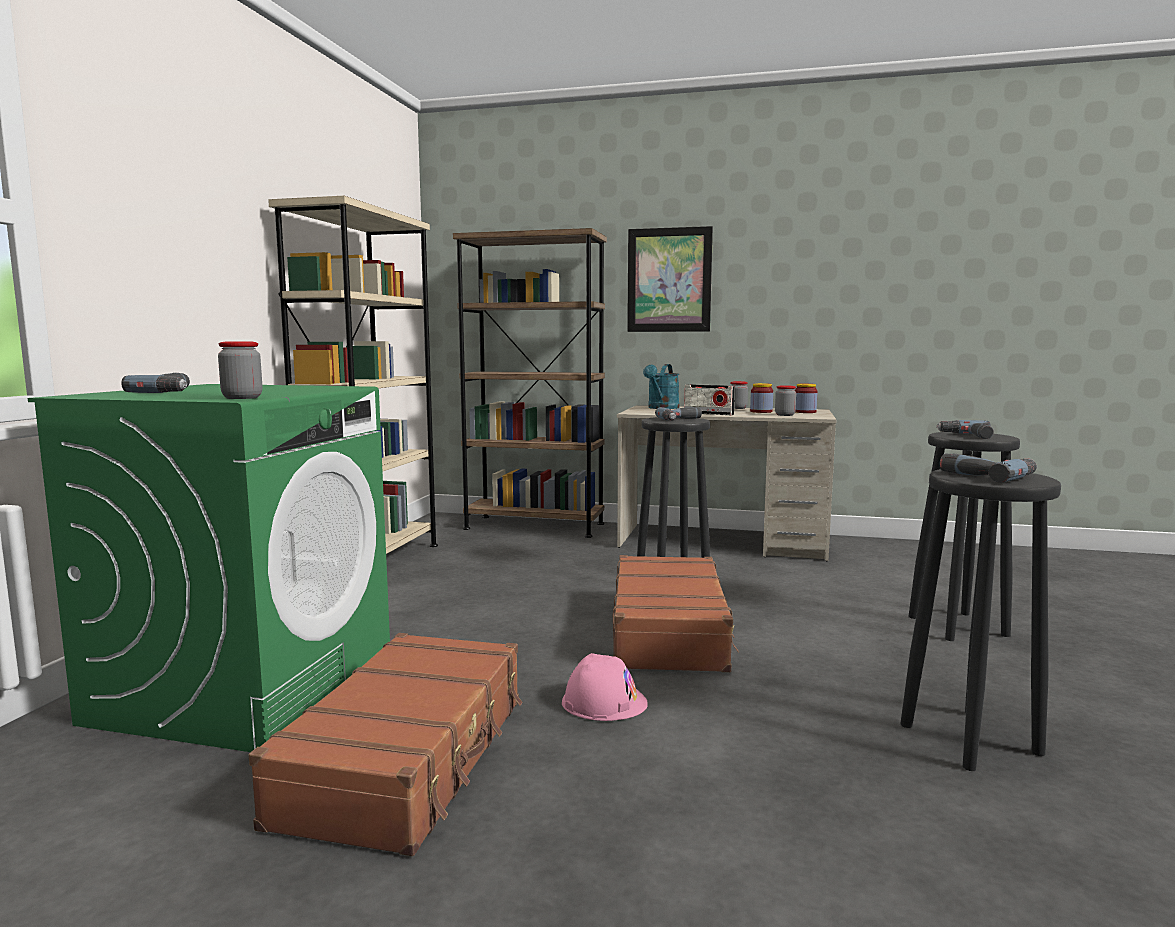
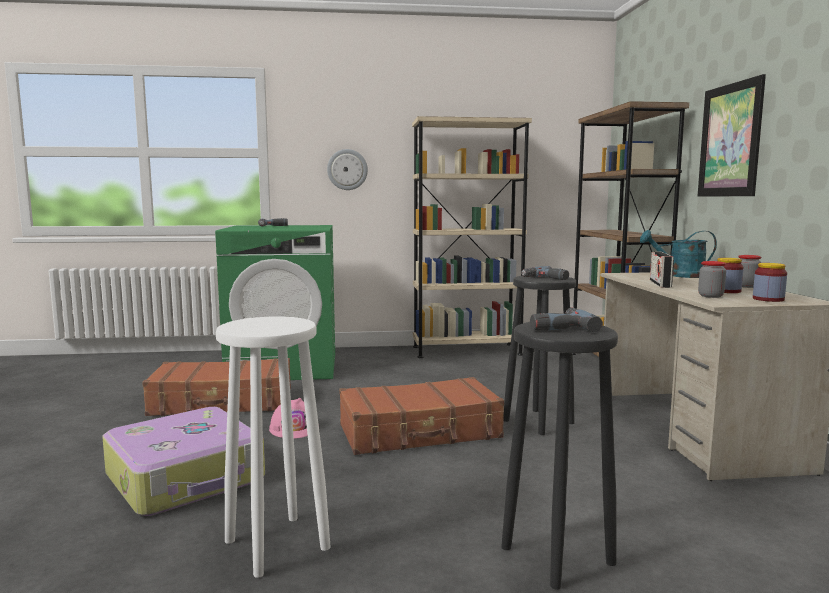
camera: 70 degrees right, 0 degrees up
jar [218,342,262,399] -> none
black stool [900,469,1061,771] -> white stool [216,317,331,578]
power drill [940,454,1037,482] -> none
none -> suitcase [102,407,265,516]
none -> wall clock [327,149,368,190]

